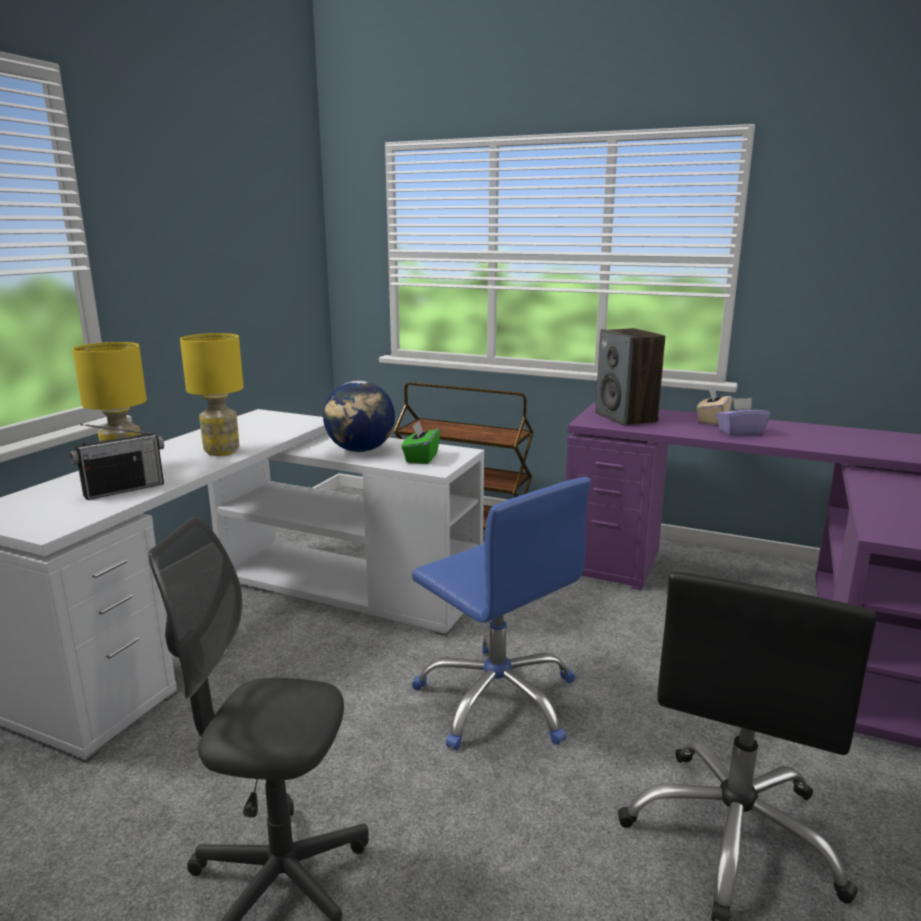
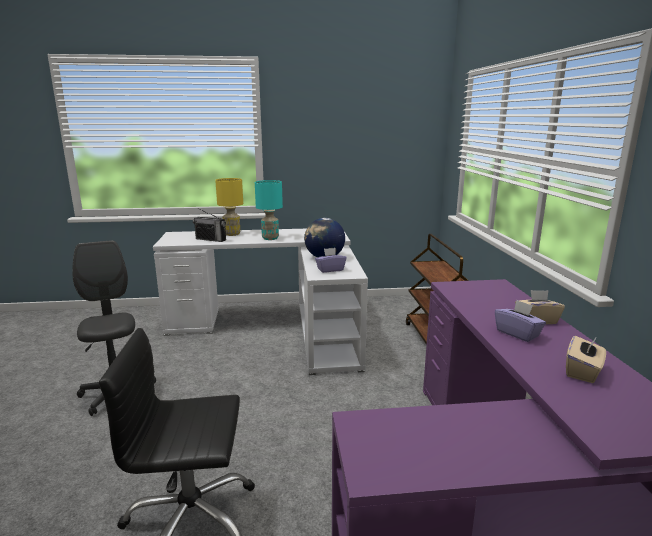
camera: 60 degrees right, 0 degrees up
yellow table lamp [180,333,244,456] -> turquoise table lamp [255,180,283,240]
green tissue box [401,420,440,464] -> purple tissue box [315,248,346,273]
blue office chair [412,477,591,750] -> none
speaker [595,328,665,426] -> none
none -> beige tissue box [566,336,606,383]

